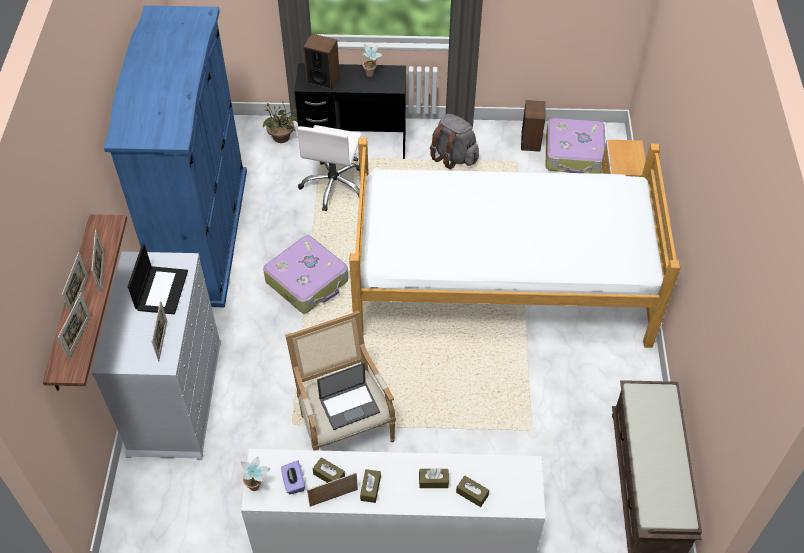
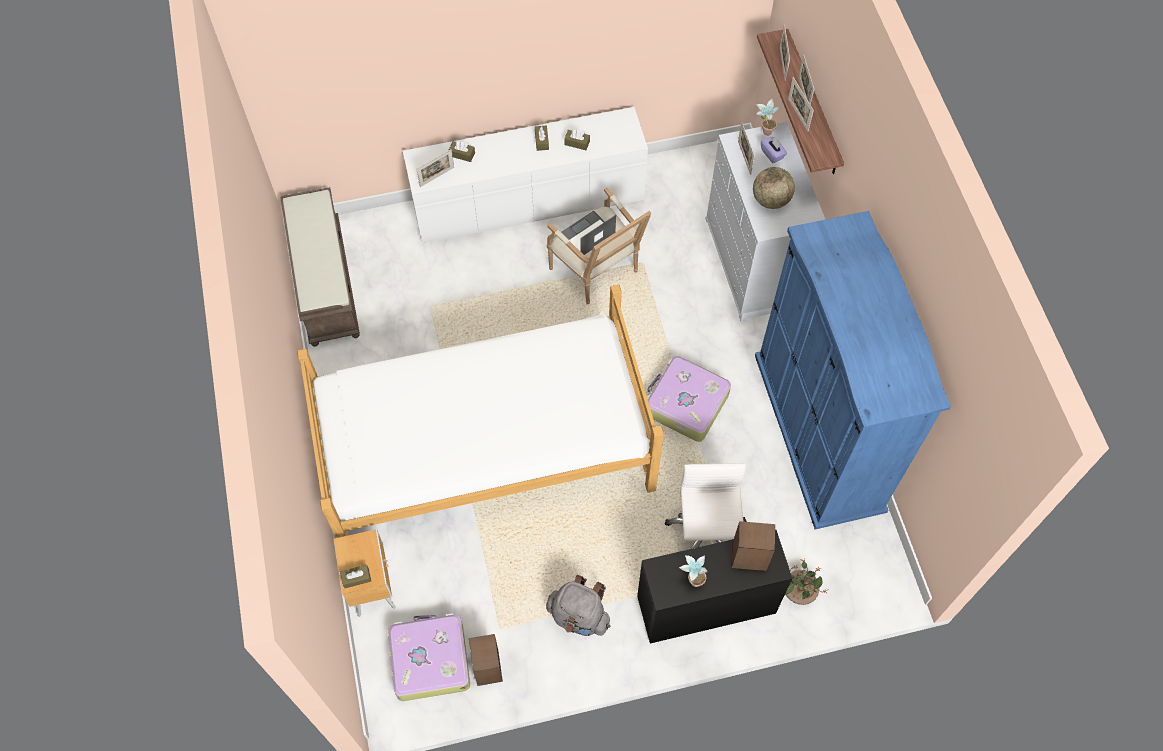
camera: 165 degrees right, 10 degrees up
laptop [128,243,188,314] -> globe [753,167,795,209]
potted plant [241,457,271,491] -> potted plant moved to [756,99,781,136]
purple tissue box [281,460,305,494] -> purple tissue box moved to [761,137,787,163]
picture frame [307,473,358,507] -> picture frame moved to [416,149,454,187]
brown tissue box [419,468,449,488] -> brown tissue box moved to [340,565,371,588]

